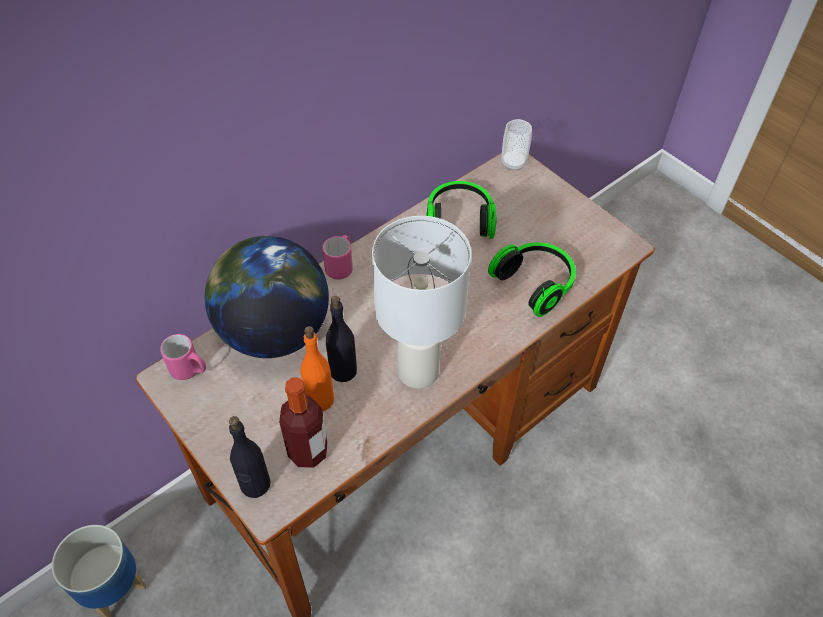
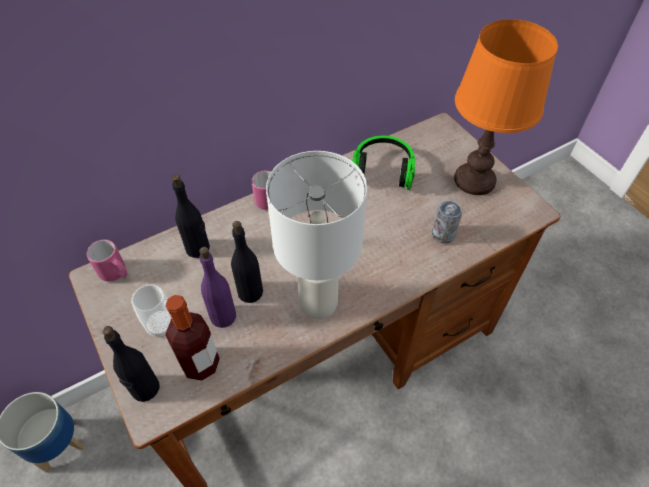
camera: 10 degrees right, 0 degrees up
globe [205,236,329,358] -> black bottle [172,174,210,258]
orange bottle [300,326,334,411] -> purple bottle [199,247,236,328]
headphones [488,242,576,317] -> can [432,200,462,244]
cup [502,119,532,170] -> cup moved to [131,284,172,338]
none -> orange table lamp [454,19,558,195]

